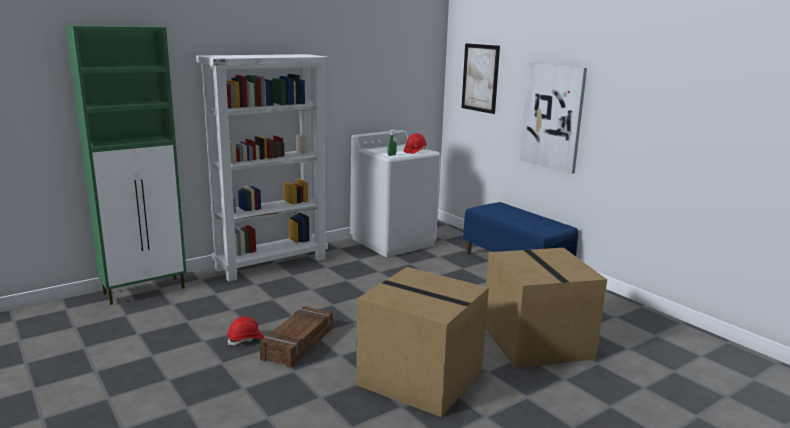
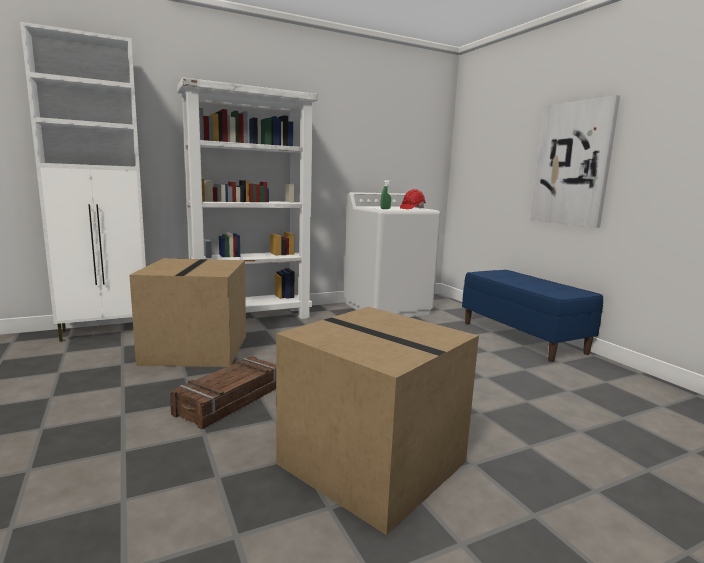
camera: 10 degrees right, 5 degrees down
green cabinet [66,25,187,305] -> white cabinet [20,22,146,342]
red hard hat [227,317,264,345] -> none
picture [461,43,500,114] -> none
cardboard box [486,248,607,368] -> cardboard box moved to [130,258,246,367]

